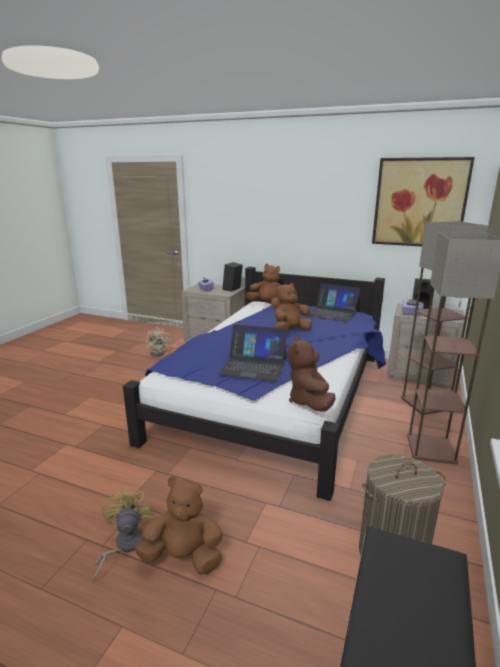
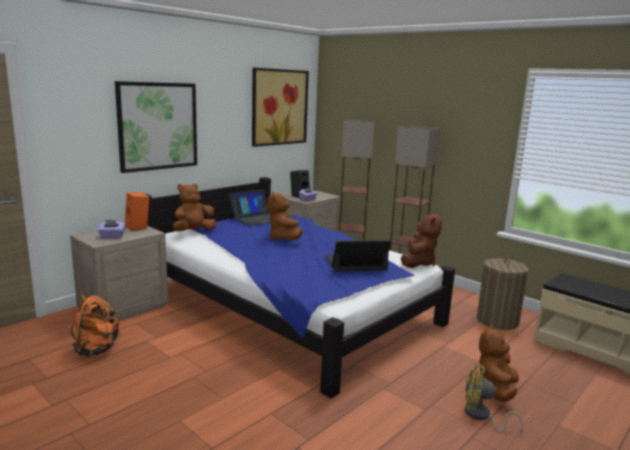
camera: 70 degrees left, 5 degrees down
beige fan [146,327,170,357] -> orange backpack [70,293,121,356]
laptop [219,324,287,381] -> laptop turned 135 degrees counterclockwise [325,240,391,272]
black speaker [223,262,243,291] -> orange speaker [125,192,149,231]
brown plush toy [288,336,336,412] -> brown plush toy turned 90 degrees counterclockwise [401,213,442,268]
none -> picture [115,81,197,173]

